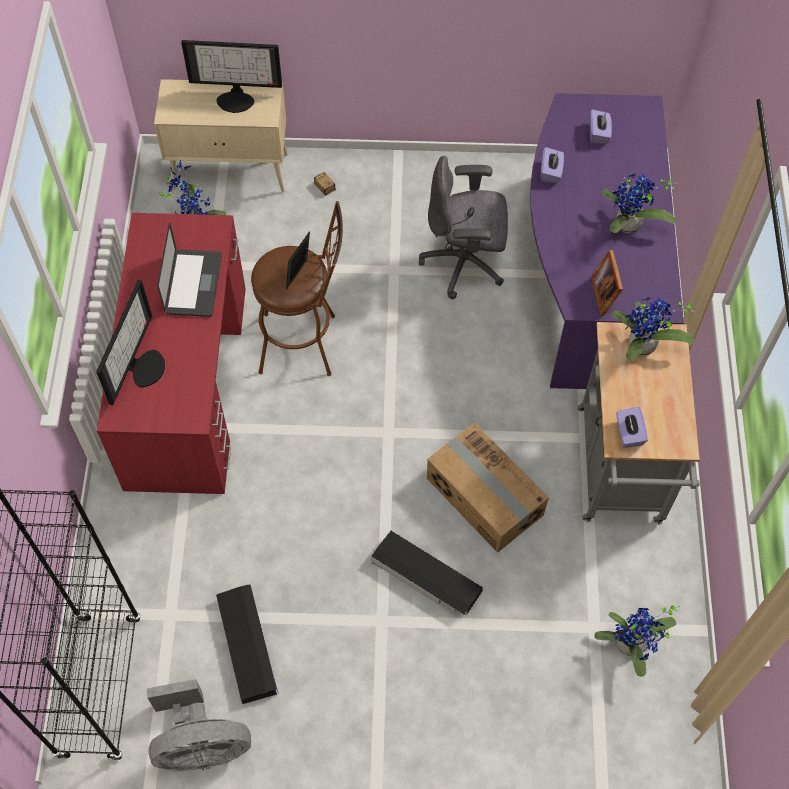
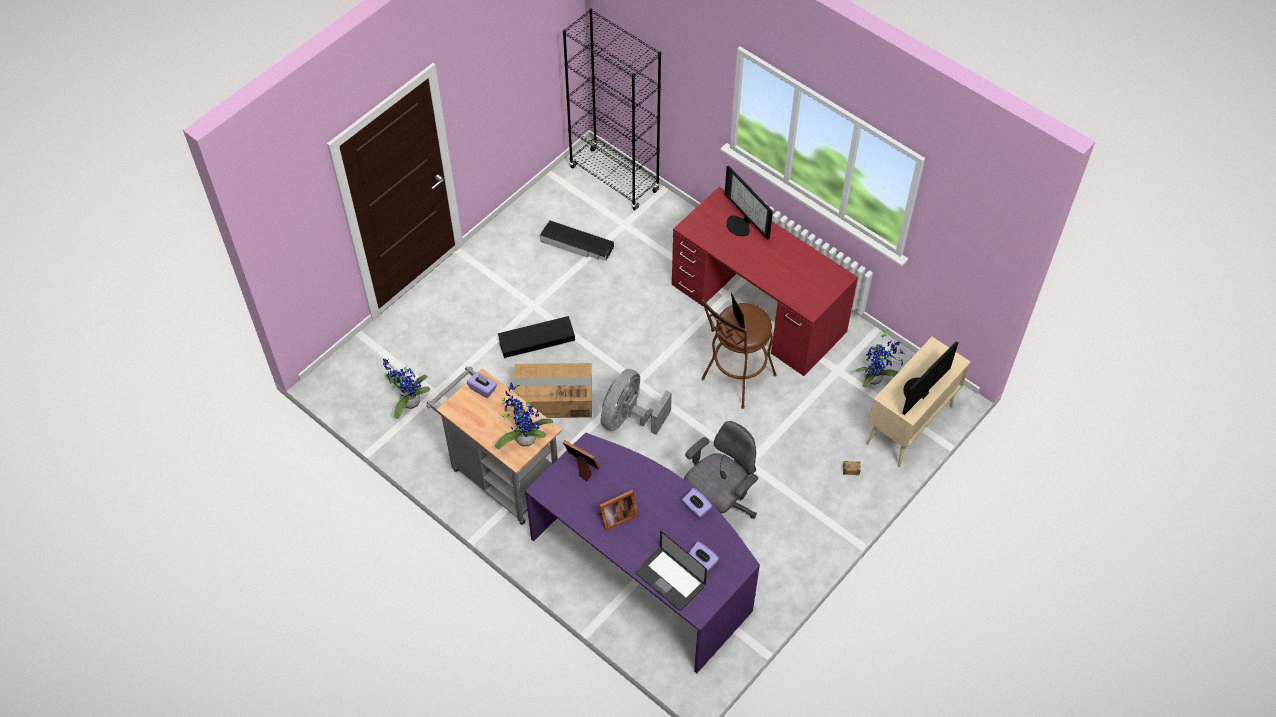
camera: 130 degrees right, 5 degrees down
grey fan [147,679,251,771] -> grey fan moved to [601,369,672,435]
laptop [157,223,222,317] -> laptop moved to [636,531,707,611]
potted plant [600,174,677,233] -> picture frame [599,490,638,531]

